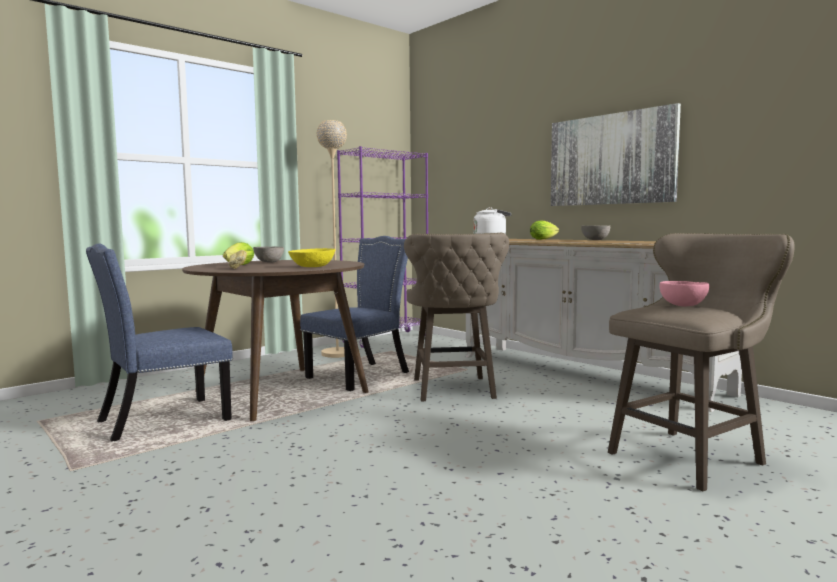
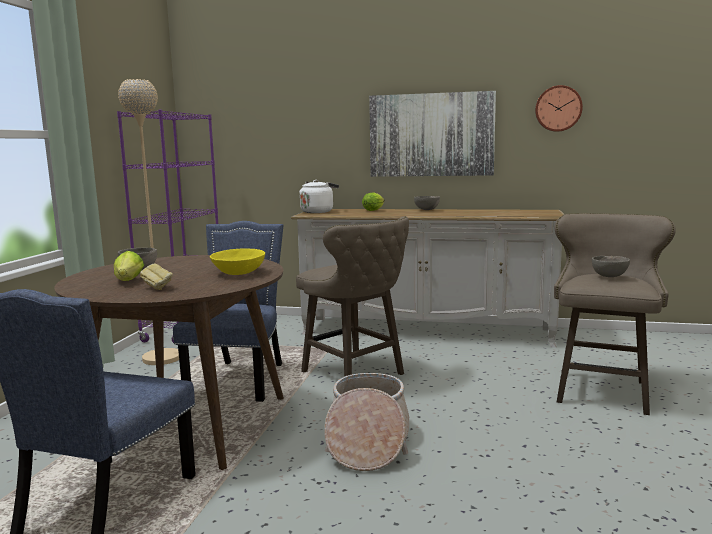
camera: 35 degrees left, 5 degrees up
pink bowl [660,281,710,306] -> grey bowl [592,256,630,277]
none -> basket [324,373,409,471]
none -> wall clock [535,85,583,132]

